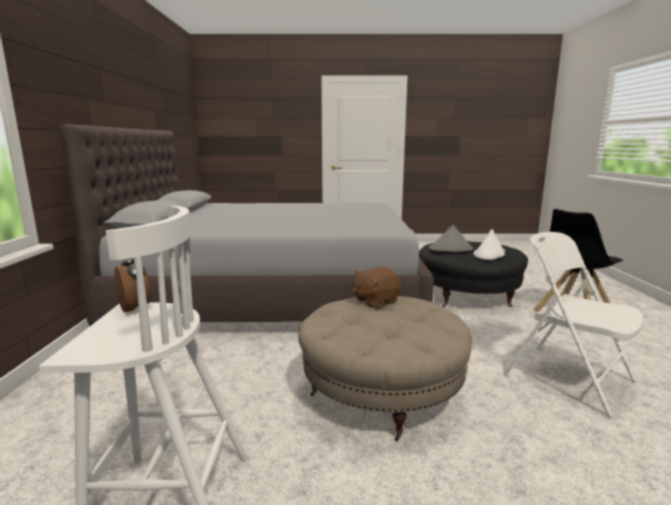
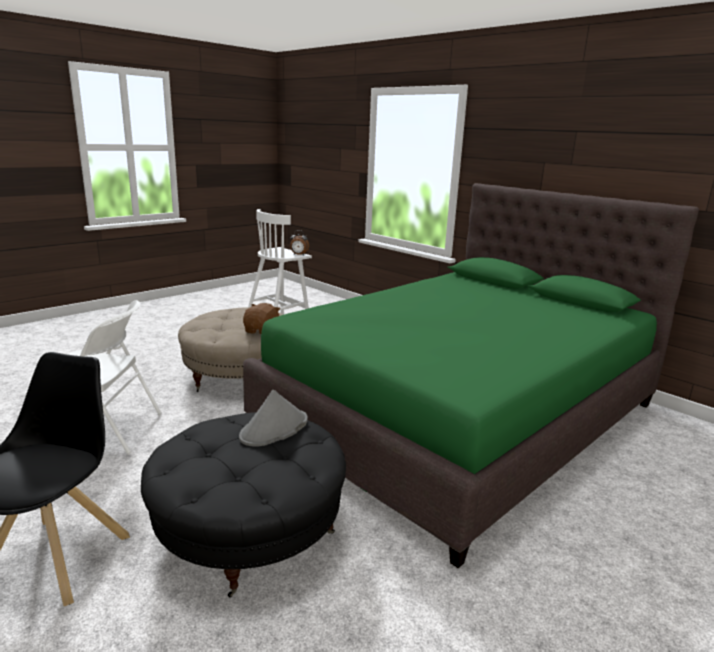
camera: 135 degrees right, 5 degrees up
grey bed [59,124,434,326] -> green bed [243,183,699,568]
white hat [474,229,505,260] -> none

